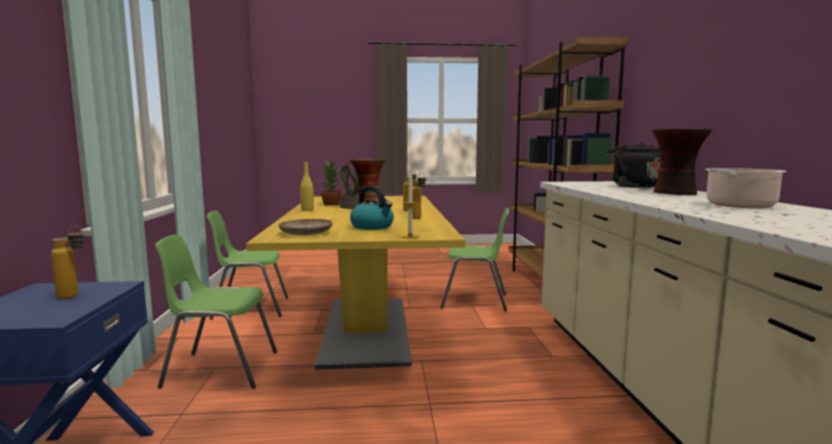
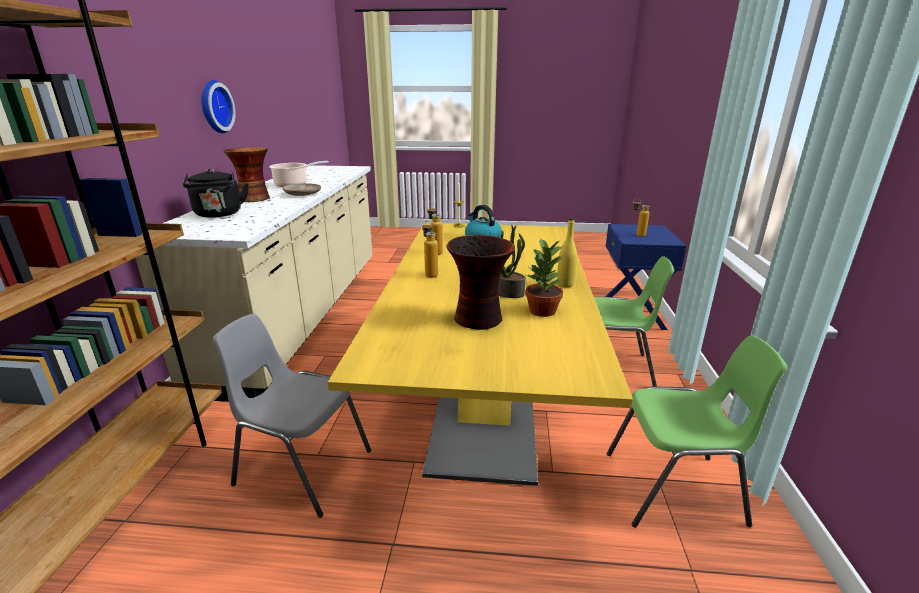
camera: 170 degrees left, 15 degrees up
beige plate [278,219,333,235] -> beige plate moved to [282,183,321,196]
green chair [440,208,509,311] -> grey chair [213,314,371,518]
none -> wall clock [201,80,236,133]

